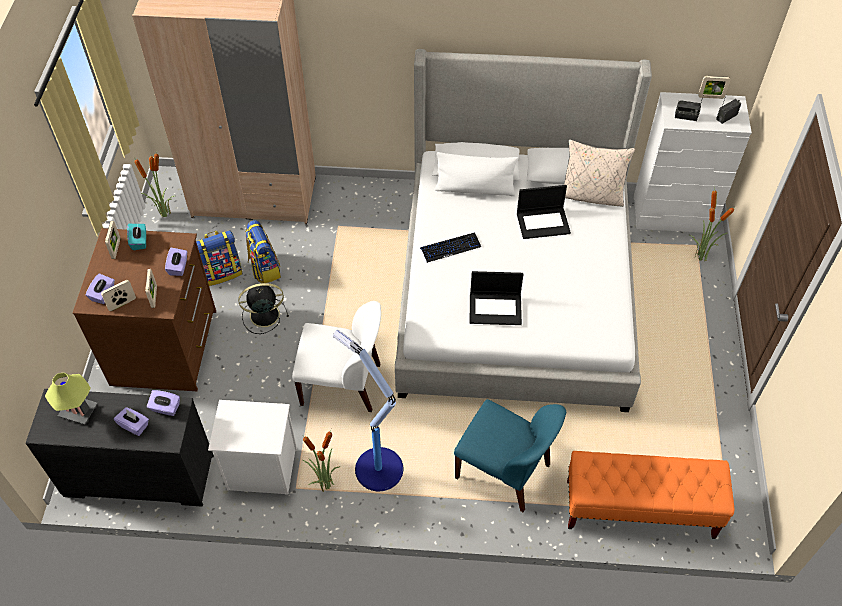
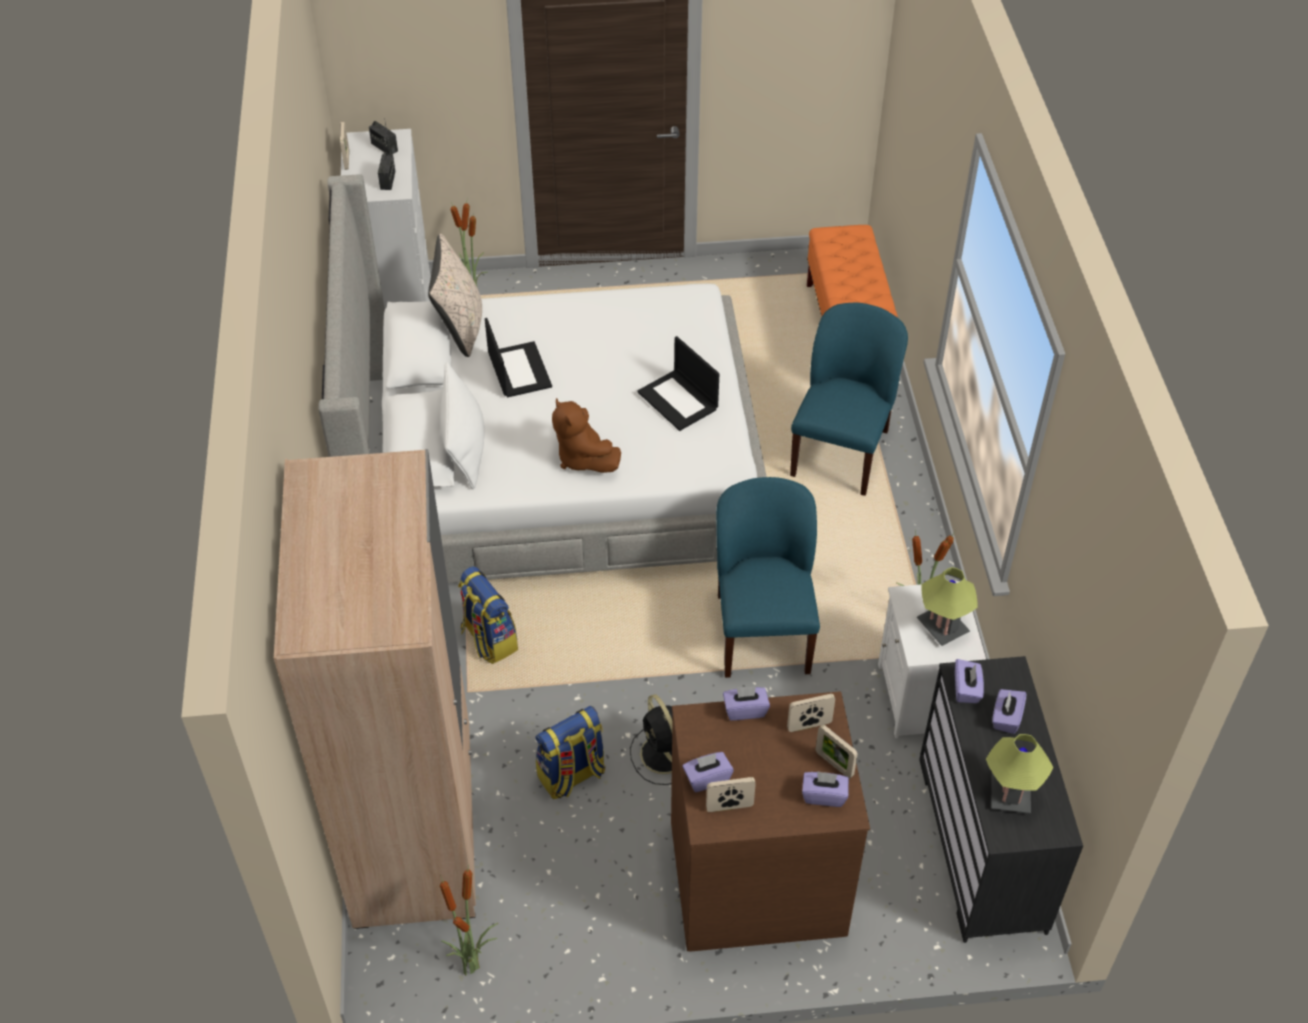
camera: 100 degrees left, 5 degrees down
turquoise tissue box [127,224,146,250] -> purple tissue box [682,752,733,792]
backpack [196,230,243,286] -> backpack moved to [458,566,518,664]
white chair [292,301,381,412] -> blue chair [716,477,820,678]
floor lamp [333,330,403,491] -> none
keyboard [420,232,481,263] -> brown plush toy [552,398,621,473]
laptop [470,271,523,325] -> laptop turned 150 degrees clockwise [637,336,719,431]
none -> table lamp [917,567,978,646]

